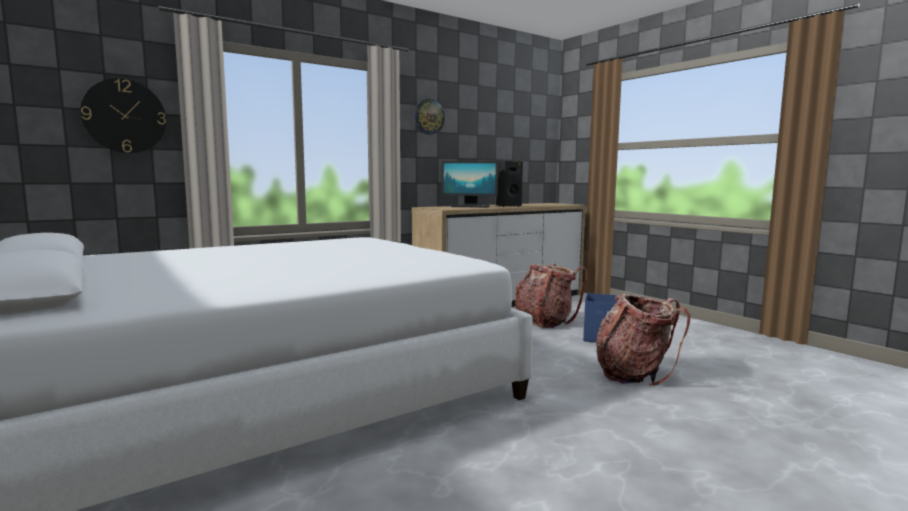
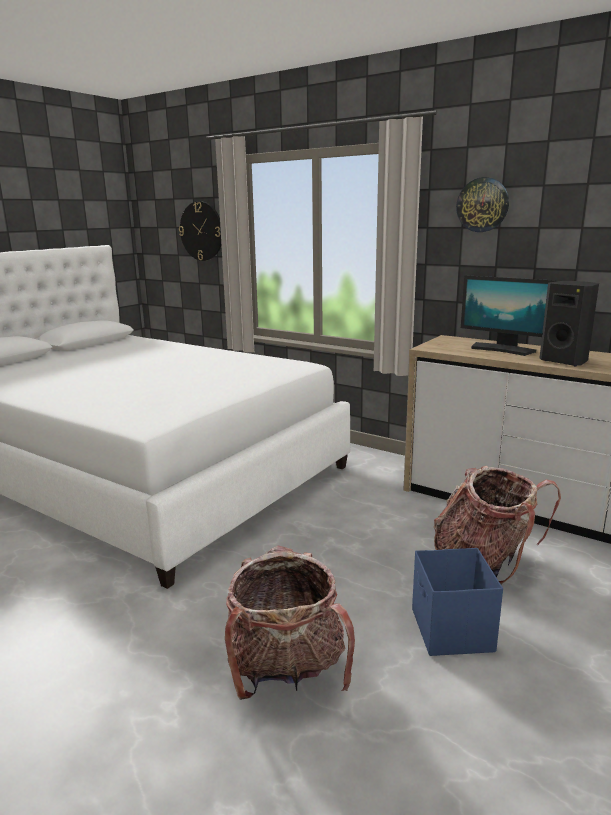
camera: 70 degrees right, 10 degrees up
monitor [441,161,498,208] -> monitor turned 45 degrees counterclockwise [461,275,557,356]

